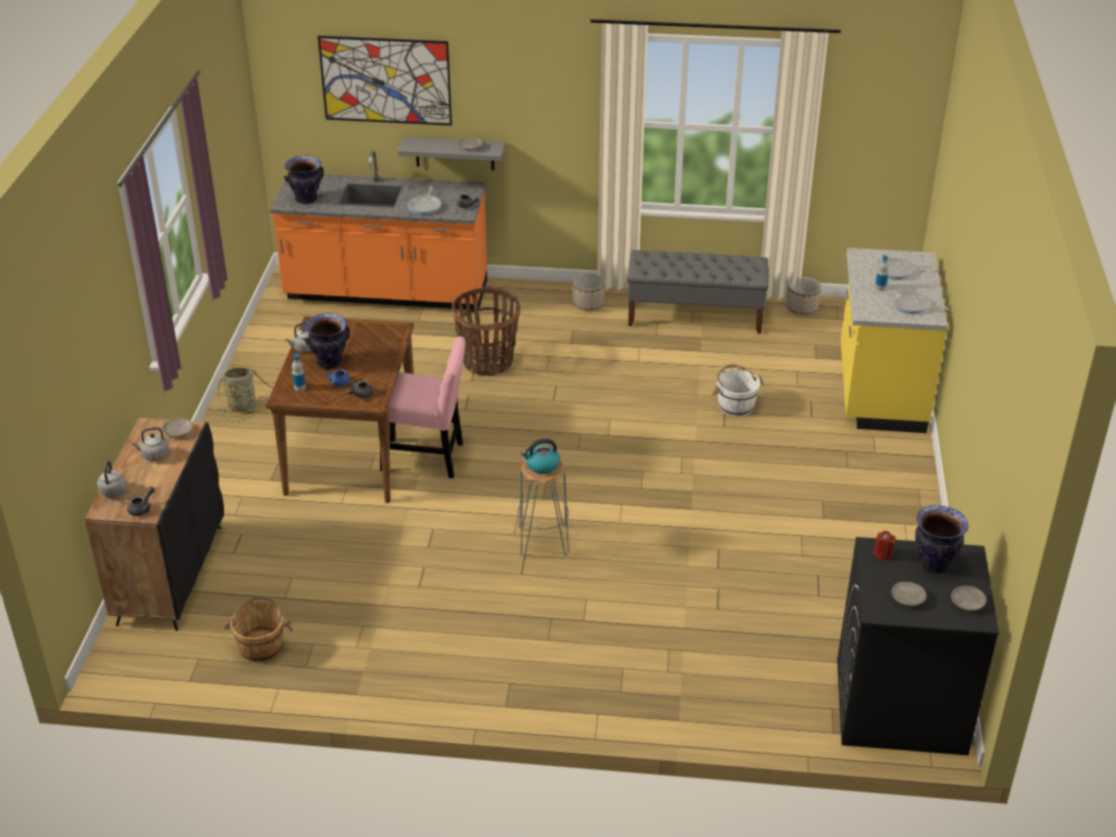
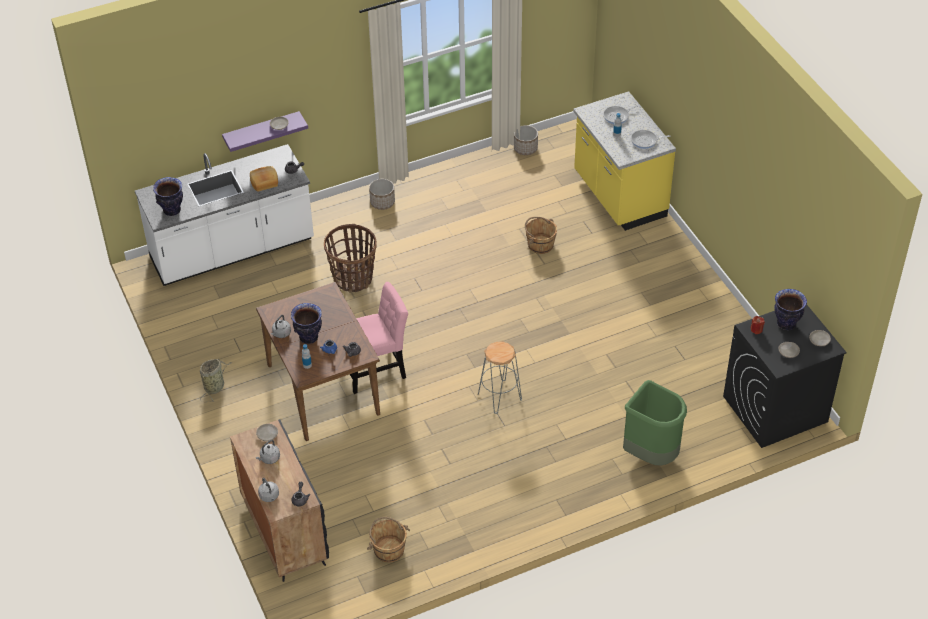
camera: 30 degrees left, 10 degrees up
orange counter [270,151,487,310] -> white counter [135,144,314,286]
picture [318,36,452,126] -> none
grey shelf [398,137,505,170] -> purple shelf [222,111,308,152]
frying pan [408,186,441,215] -> bread [250,166,278,192]
kettle [521,439,560,474] -> none
grey bench [627,250,768,334] -> none
white bucket [712,364,764,417] -> brown bucket [525,217,557,254]
none -> green trash can [623,380,687,465]

